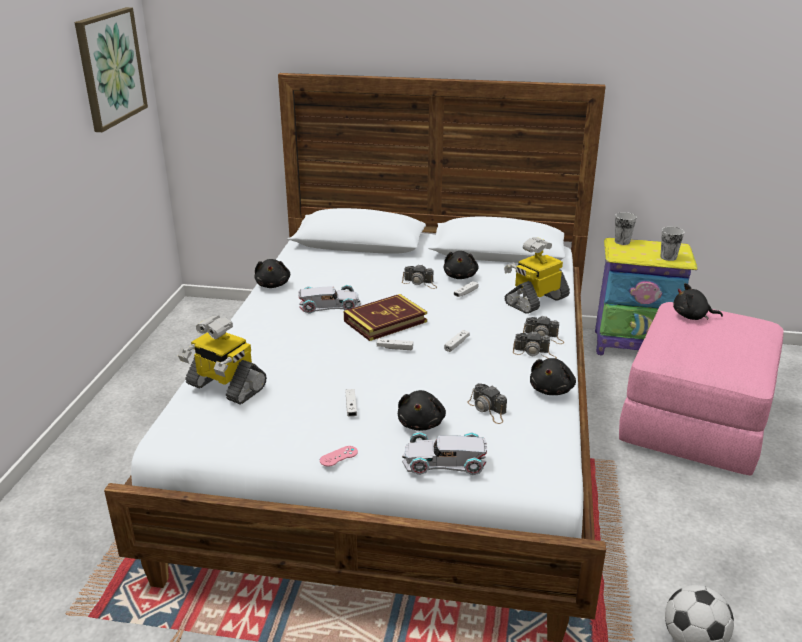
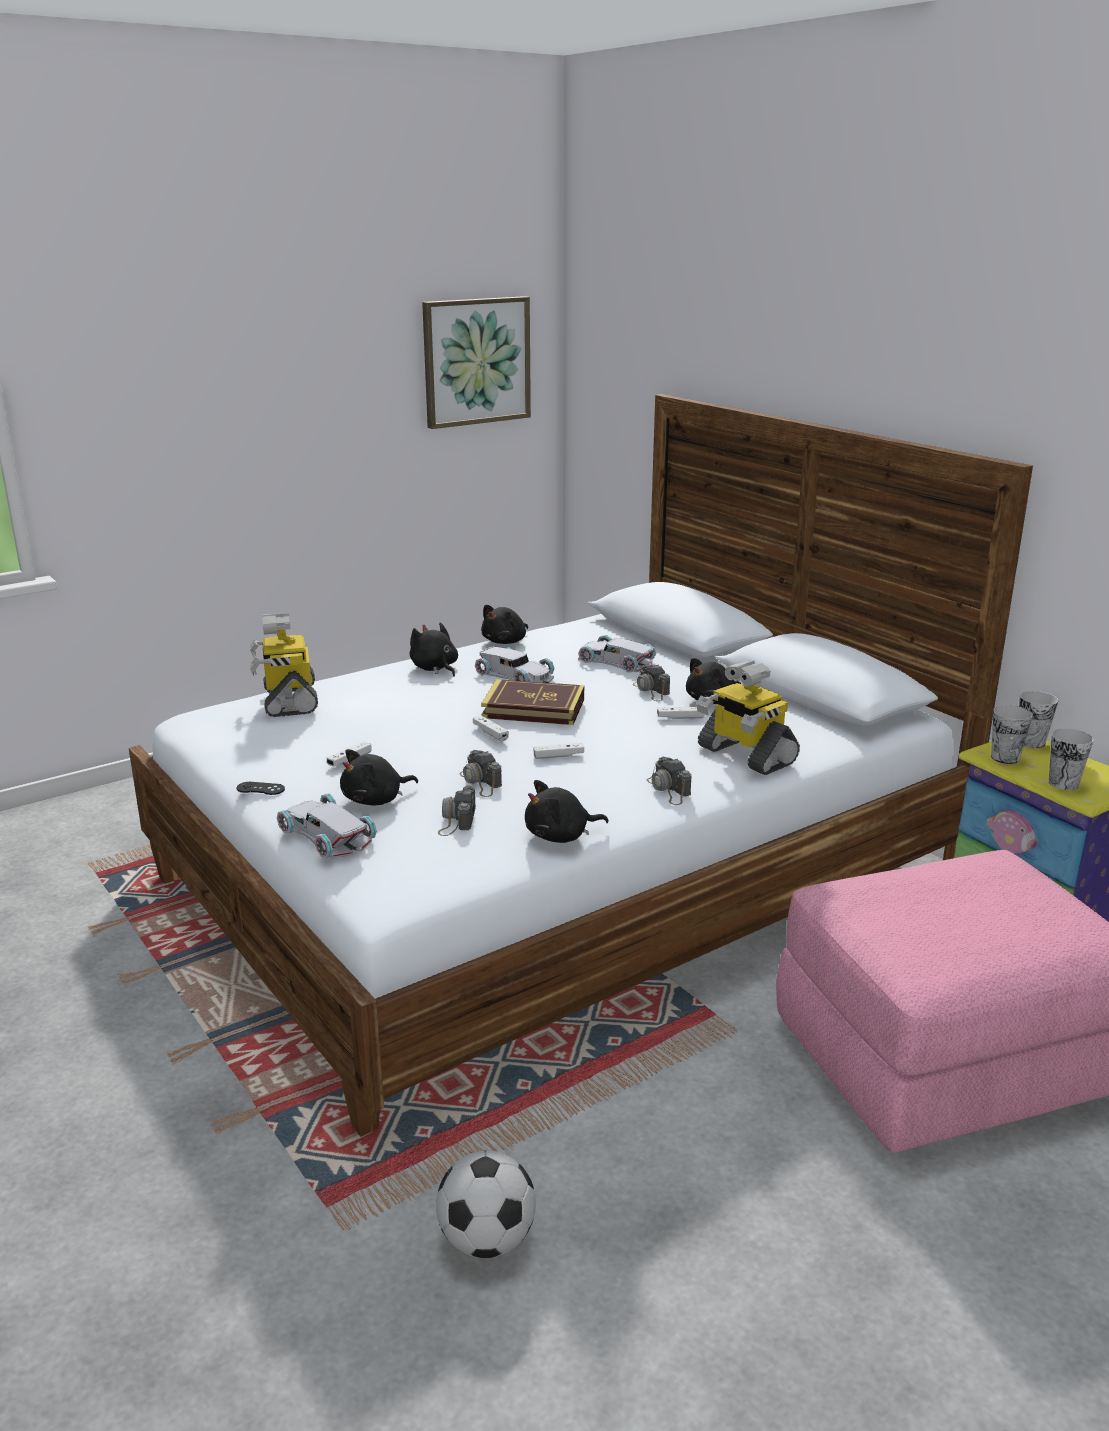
camera: 45 degrees right, 5 degrees down
pink game controller [320,446,358,467] -> black game controller [237,782,285,795]
toy robot [504,237,570,314] -> toy robot turned 135 degrees counterclockwise [696,661,800,775]
camera [513,331,557,359] -> camera moved to [459,750,502,797]
black plush toy [673,283,723,320] -> black plush toy moved to [410,622,458,677]
none -> white toy car [578,635,656,673]
none -> cup [991,705,1033,764]

